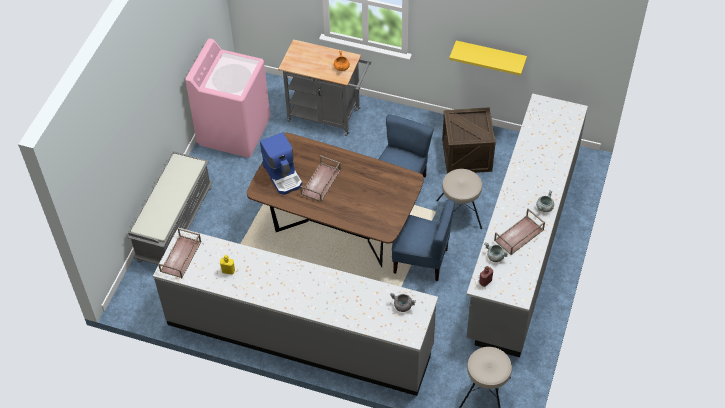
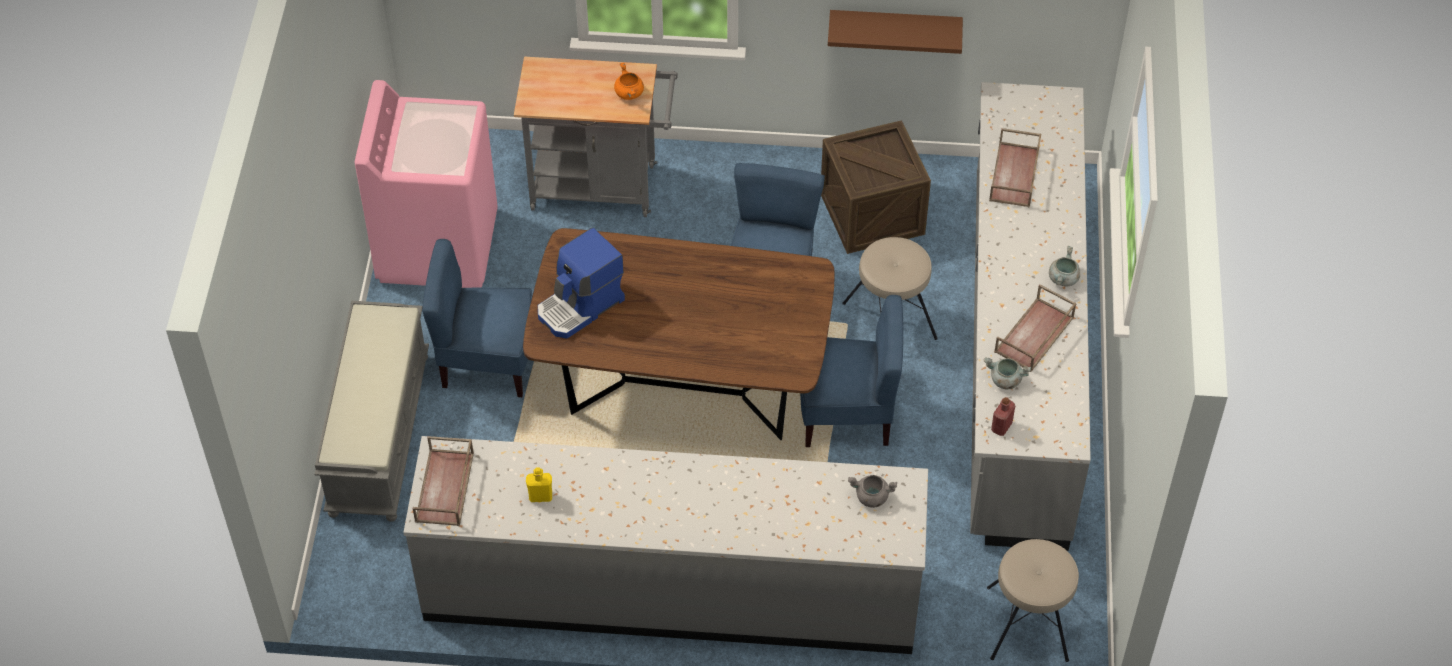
camera: 15 degrees left, 0 degrees up
coffee machine [260,132,302,195] -> coffee machine turned 90 degrees clockwise [538,227,625,339]
brown tray [300,155,341,202] -> brown tray moved to [989,128,1041,208]
yellow shelf [449,41,527,76] -> brown shelf [828,10,963,54]
none -> blue chair [422,239,532,397]

